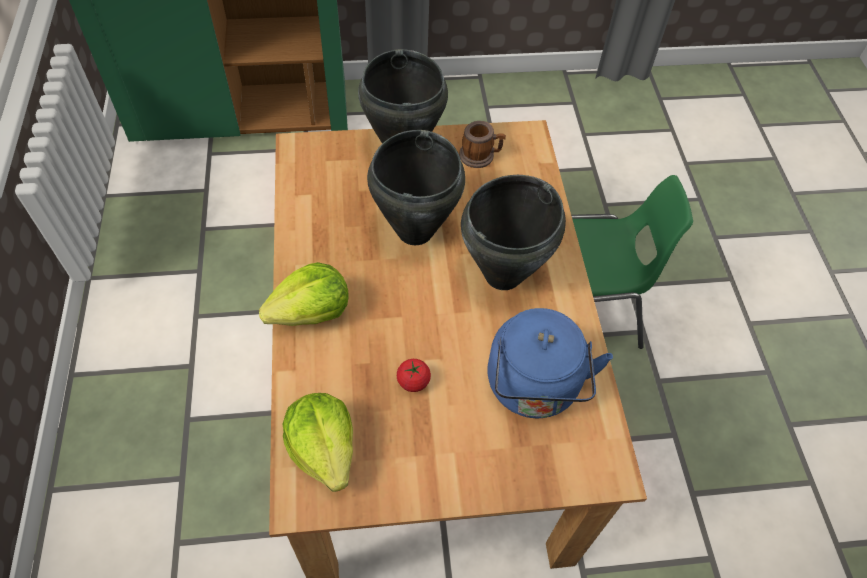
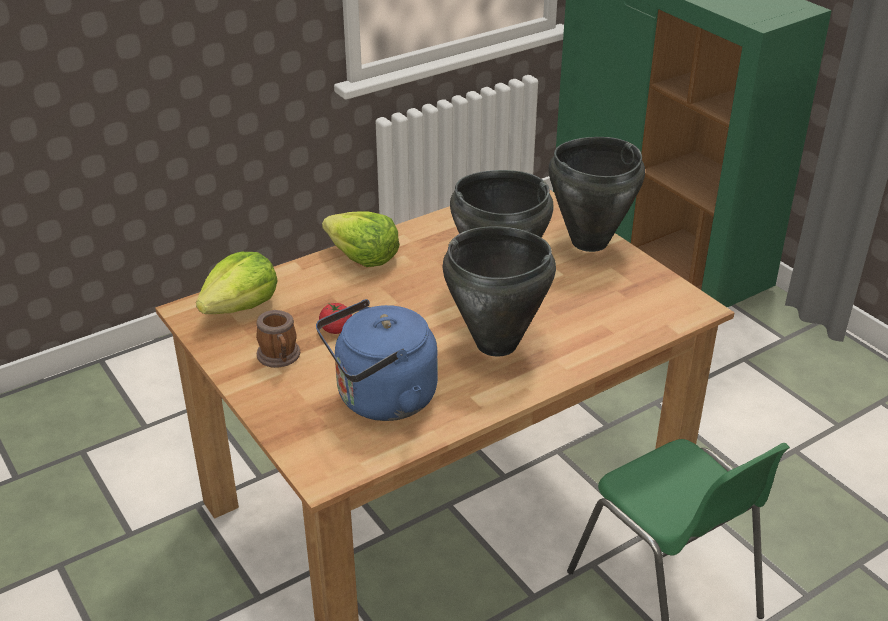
camera: 65 degrees right, 20 degrees down
mug [459,121,506,168] -> mug moved to [256,310,300,368]

